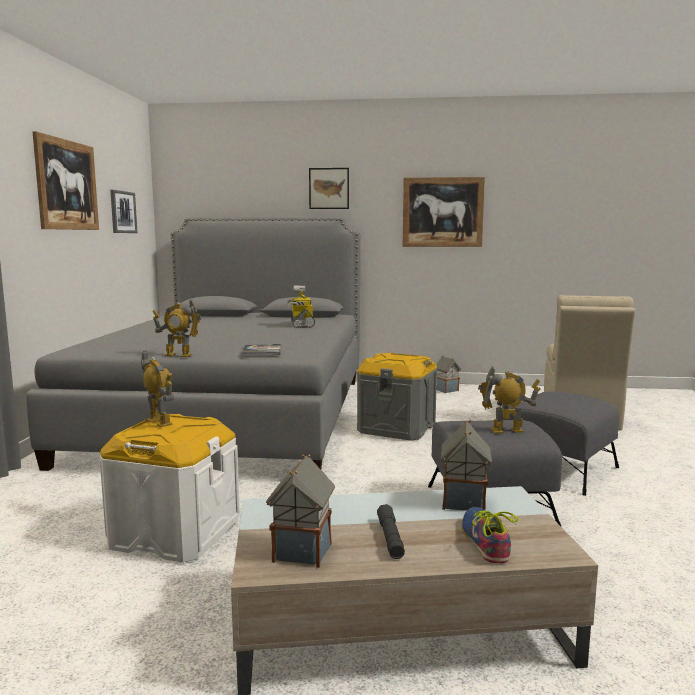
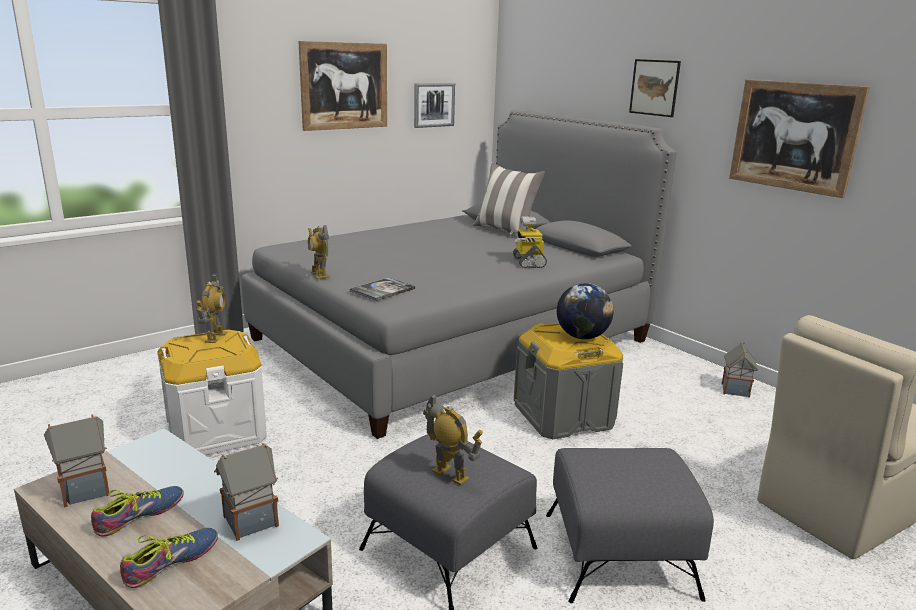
camera: 45 degrees right, 10 degrees up
toy robot [287,285,315,328] -> toy robot turned 45 degrees counterclockwise [509,216,547,268]
grey flashlight [377,504,405,559] -> shoe [91,486,184,536]
none -> pillow [473,162,545,236]
none -> globe [557,283,614,339]

